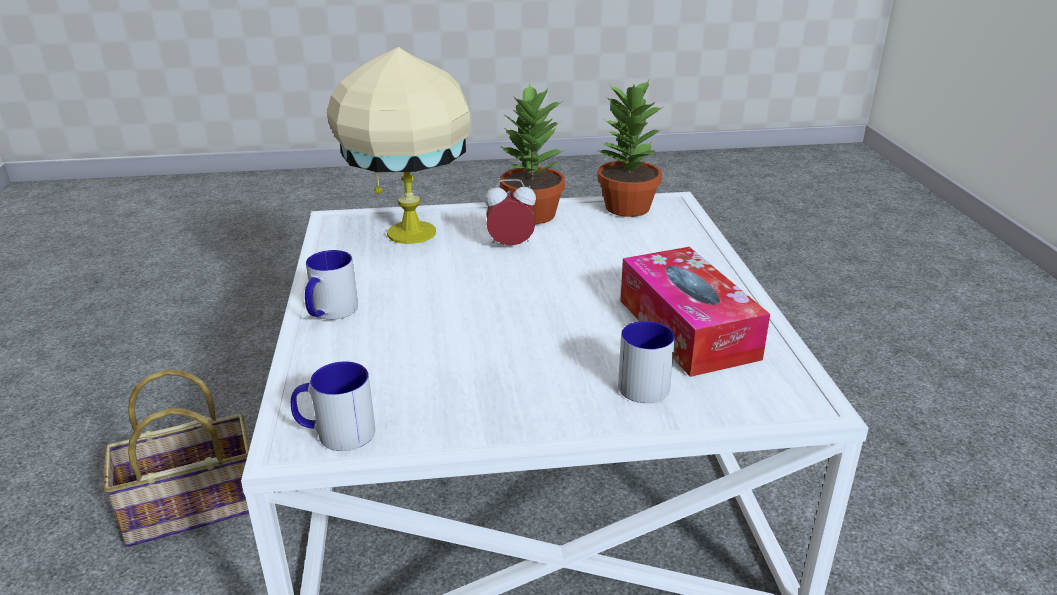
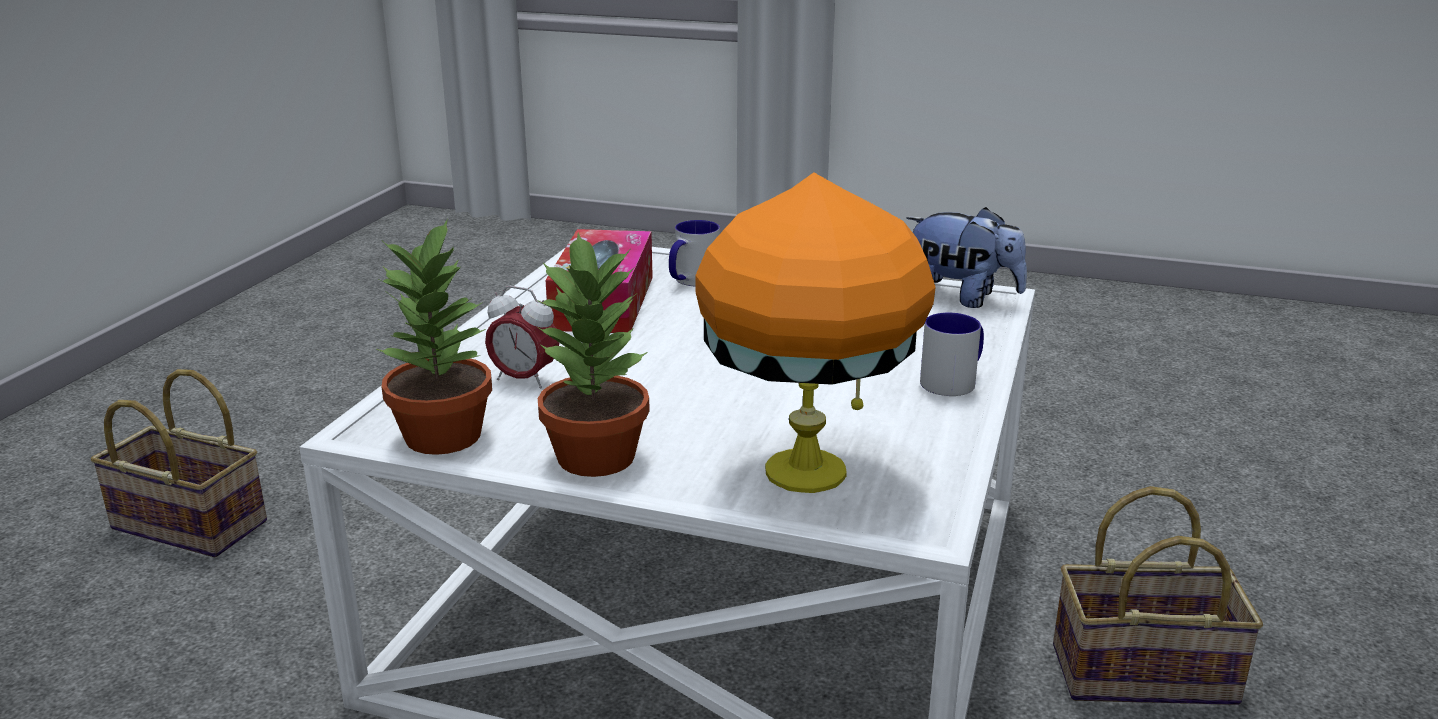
camera: 155 degrees left, 5 degrees down
mug [291,361,375,451] -> plush toy [906,207,1027,308]
beige table lamp [327,47,470,244] -> orange table lamp [695,172,936,493]
alarm clock [485,179,536,246] -> alarm clock moved to [485,286,559,388]
none -> basket [91,369,267,557]

